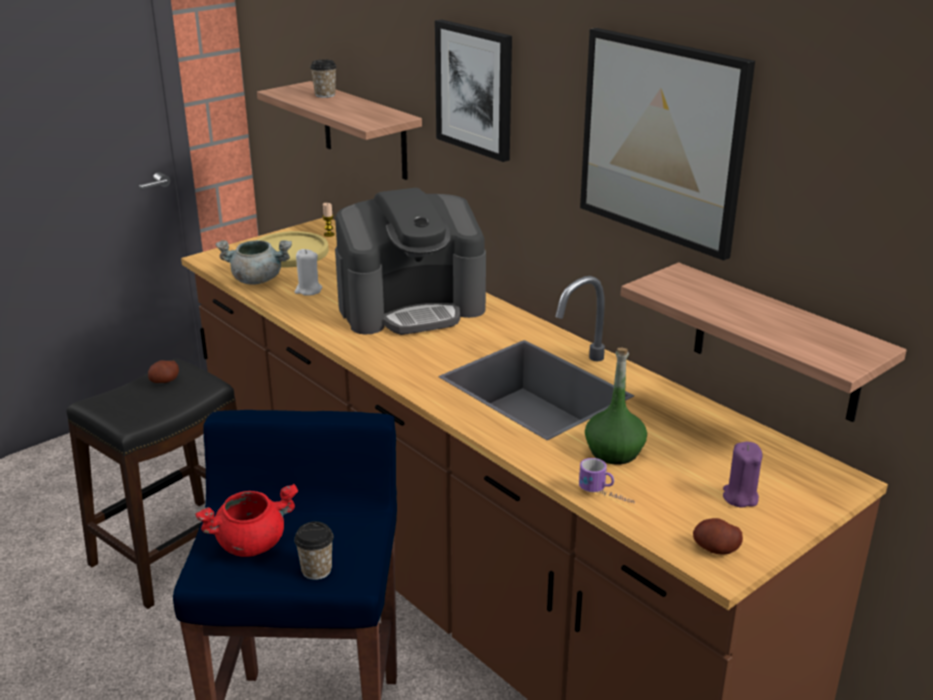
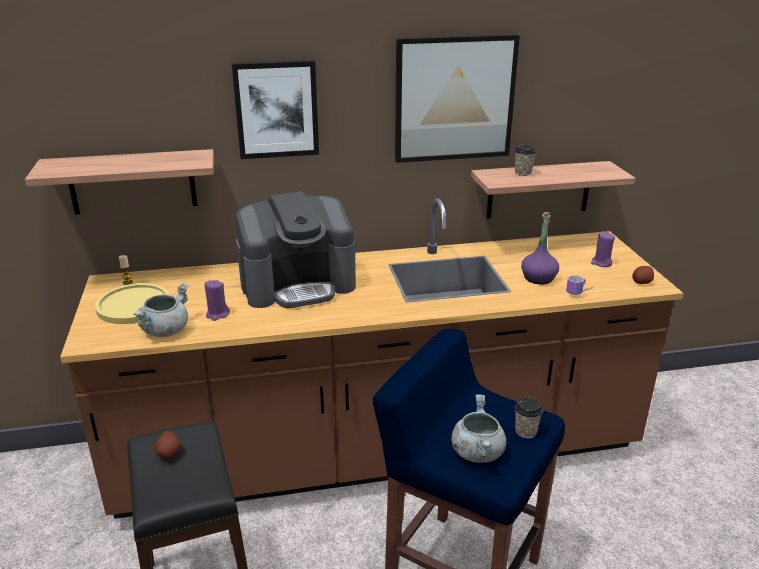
camera: 60 degrees left, 0 degrees up
red cooking pot [195,484,298,557] -> grey cooking pot [451,394,506,463]
white candle [294,249,322,296] -> purple candle [205,280,230,321]
cup [310,59,337,98] -> cup moved to [515,144,536,176]
coffee machine [335,188,486,335] -> coffee machine turned 60 degrees clockwise [235,191,356,308]
green bottle [585,348,647,464] -> purple bottle [521,212,559,284]

